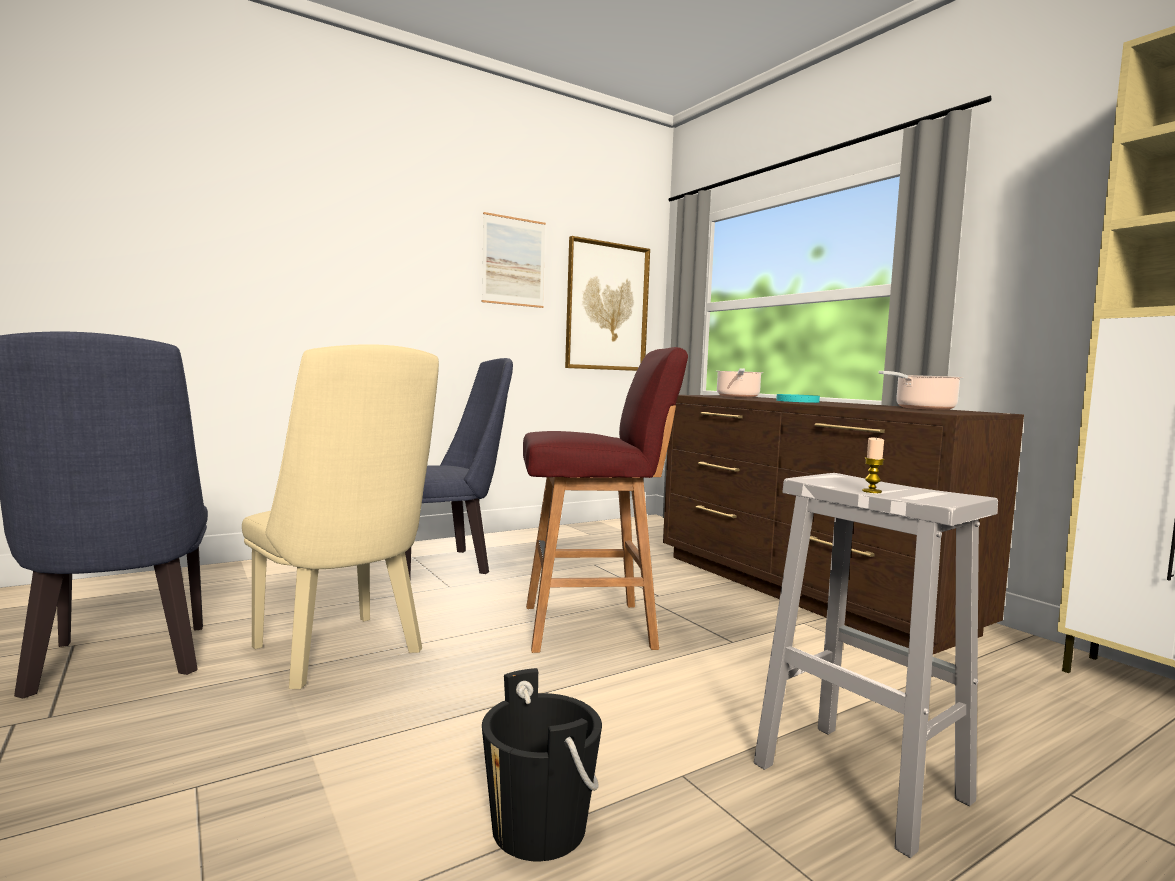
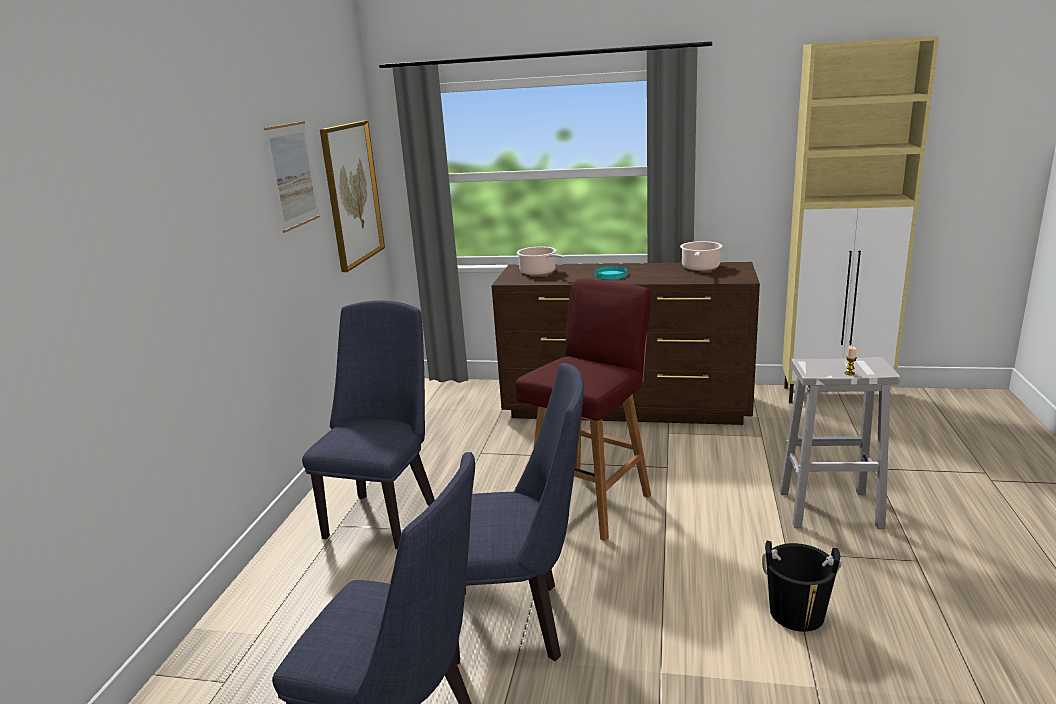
camera: 45 degrees left, 15 degrees up
beige chair [242,344,439,689] -> blue chair [454,363,584,664]

